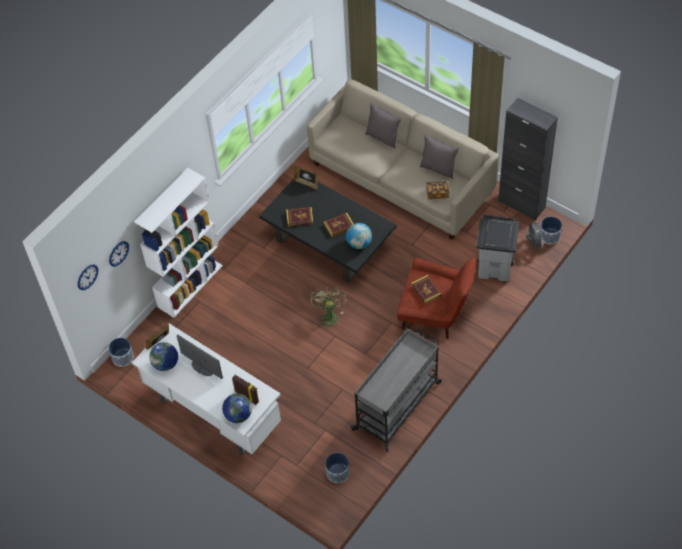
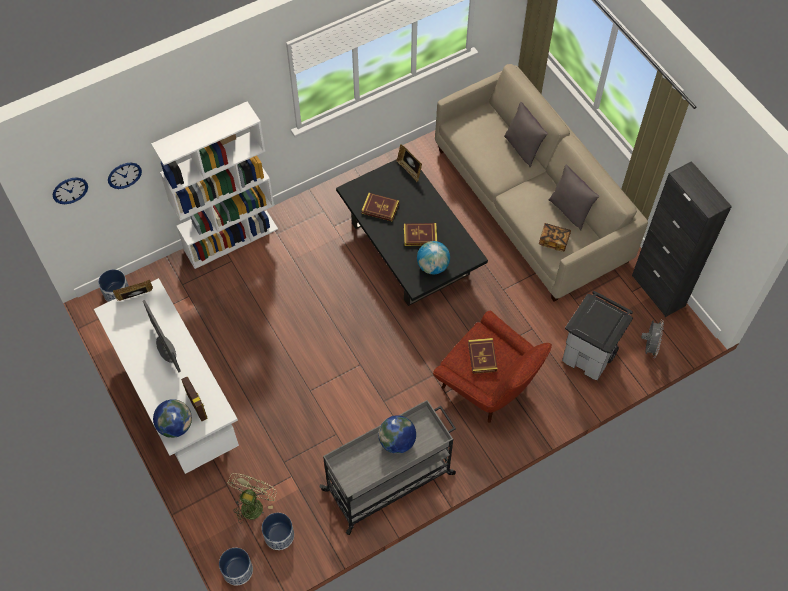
camera: 20 degrees right, 5 degrees up
globe [149,342,178,371] -> globe moved to [378,415,416,454]
green fan [310,287,347,330] -> green fan moved to [227,473,277,523]
planter [540,217,562,244] -> planter moved to [219,548,253,586]

